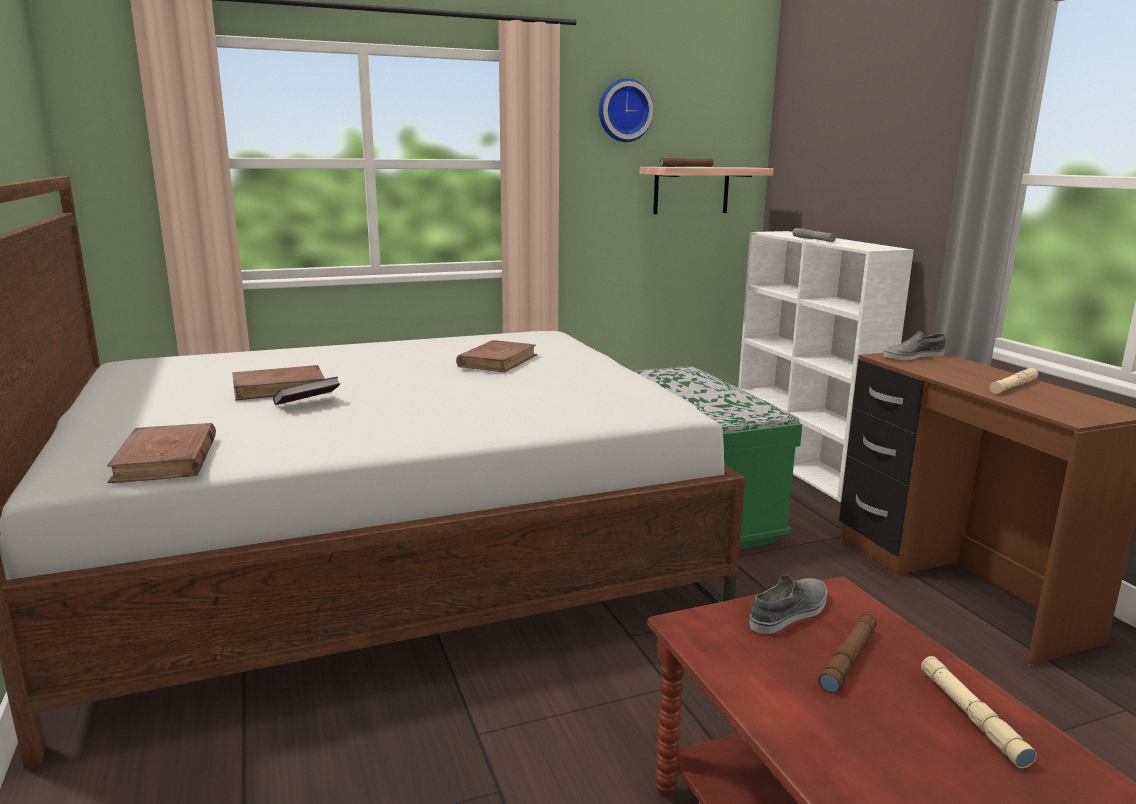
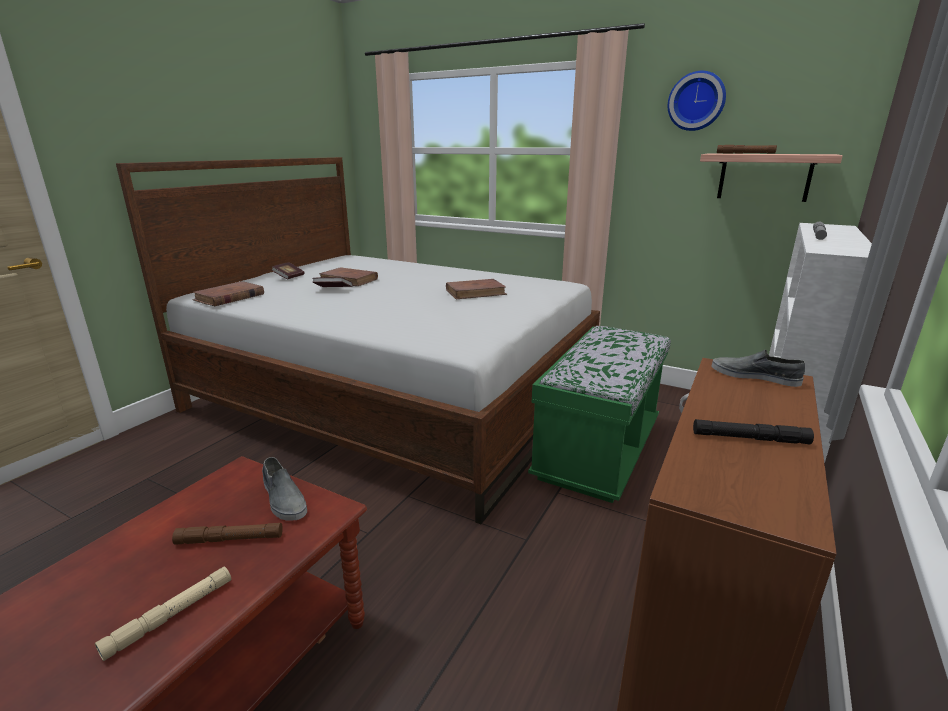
camera: 50 degrees right, 5 degrees up
grey shoe [749,575,827,634] -> grey shoe turned 45 degrees clockwise [262,457,307,521]
beige flashlight [989,368,1038,394] -> black flashlight [693,419,814,444]
none -> book [272,262,305,280]

